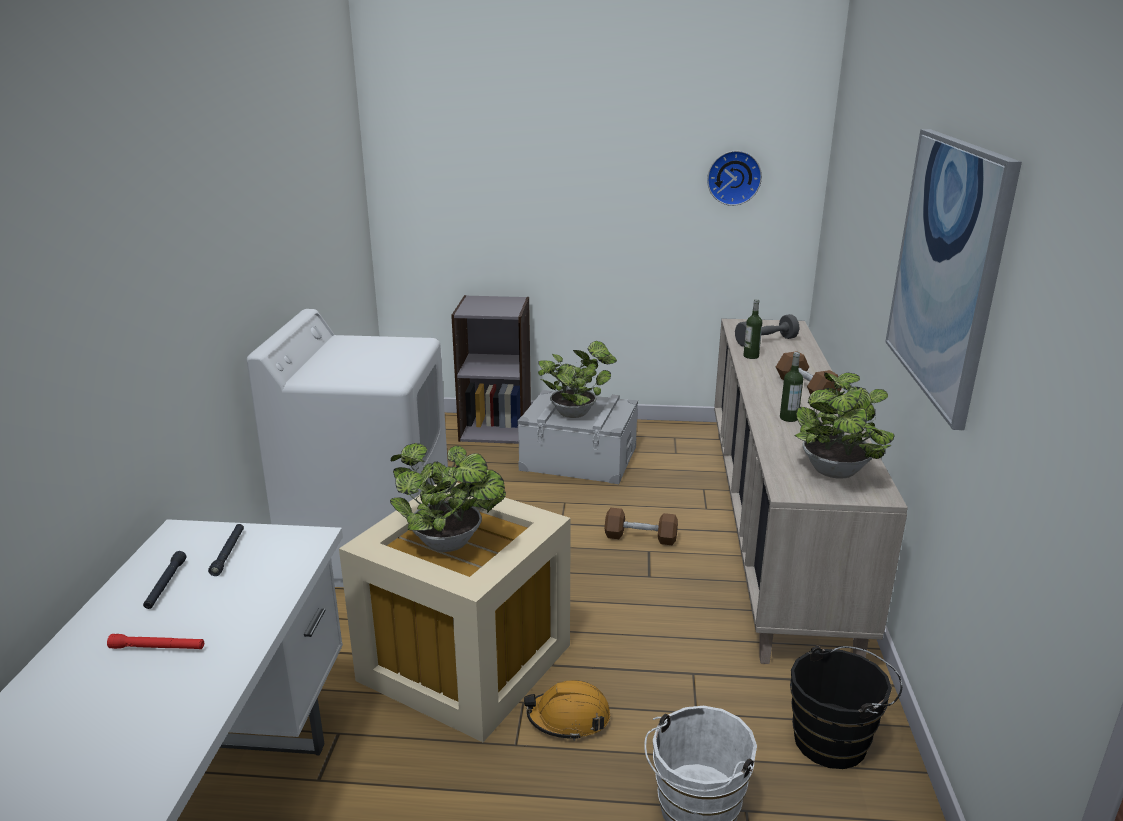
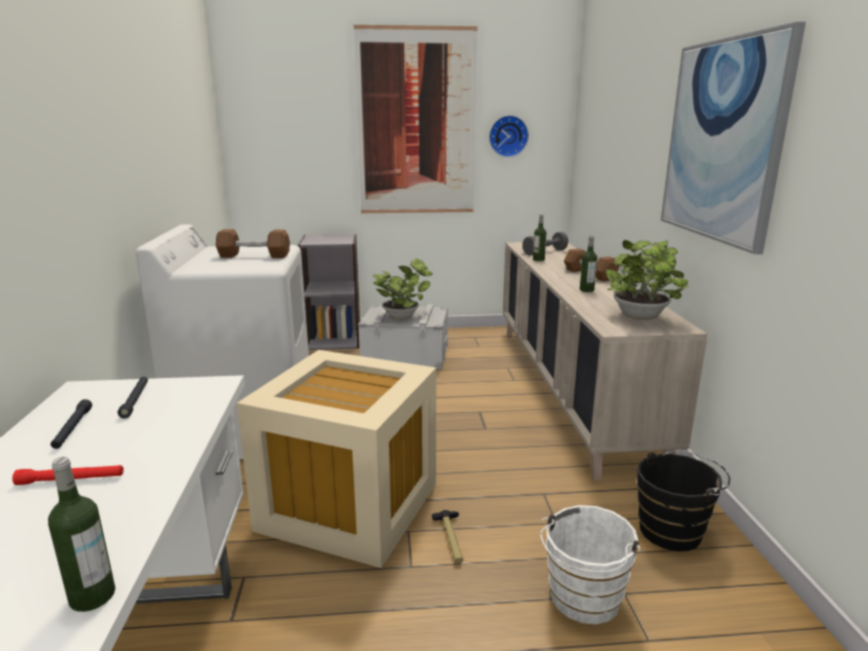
camera: 10 degrees left, 5 degrees down
potted plant [390,443,506,552] -> none
orange hard hat [524,680,610,741] -> hammer [432,510,463,563]
brown dumbbell [605,508,678,545] -> brown dumbbell moved to [216,229,290,258]
none -> bottle [48,457,116,612]
none -> picture [354,25,477,213]

